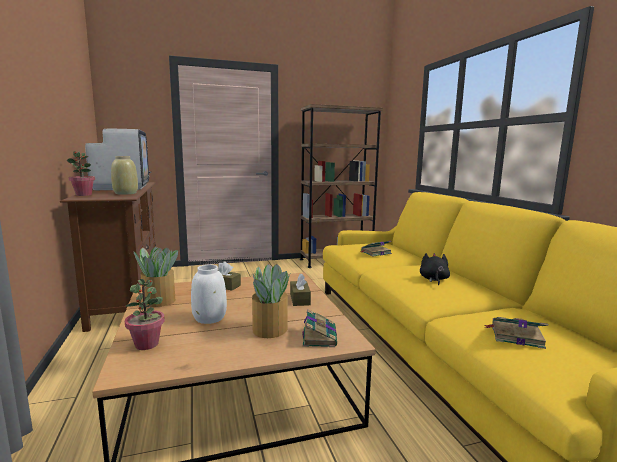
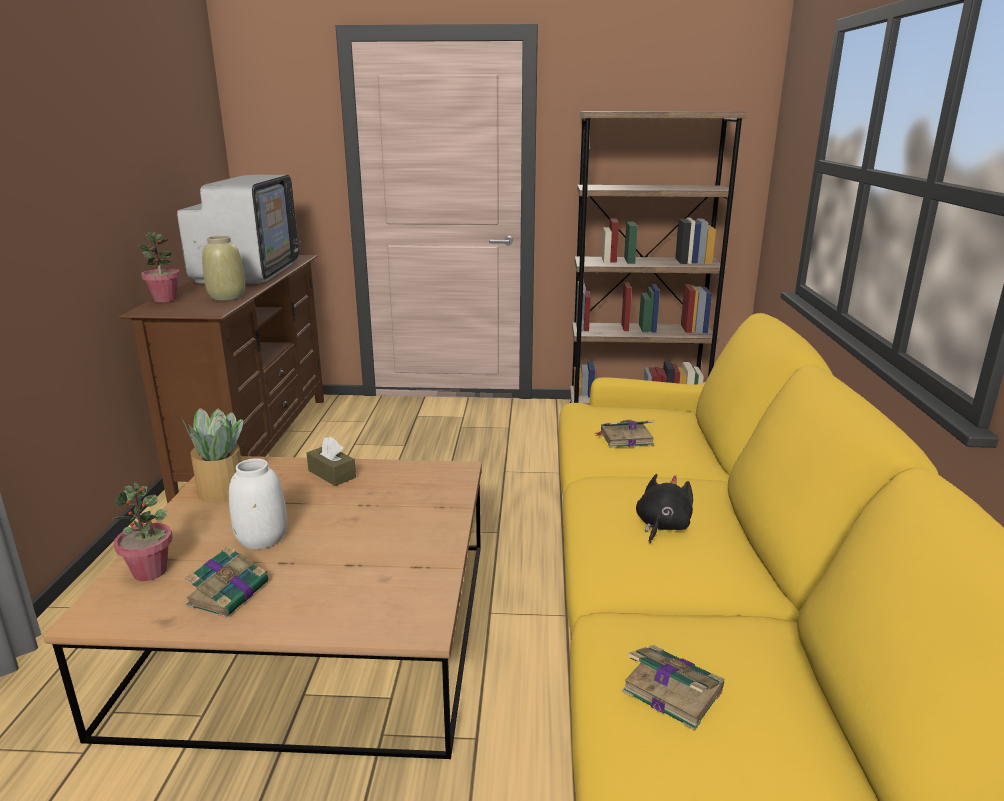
camera: 20 degrees right, 10 degrees up
potted plant [252,264,290,338] -> none
brown tissue box [290,273,311,306] -> none
book [302,309,337,347] -> book moved to [185,545,268,617]

